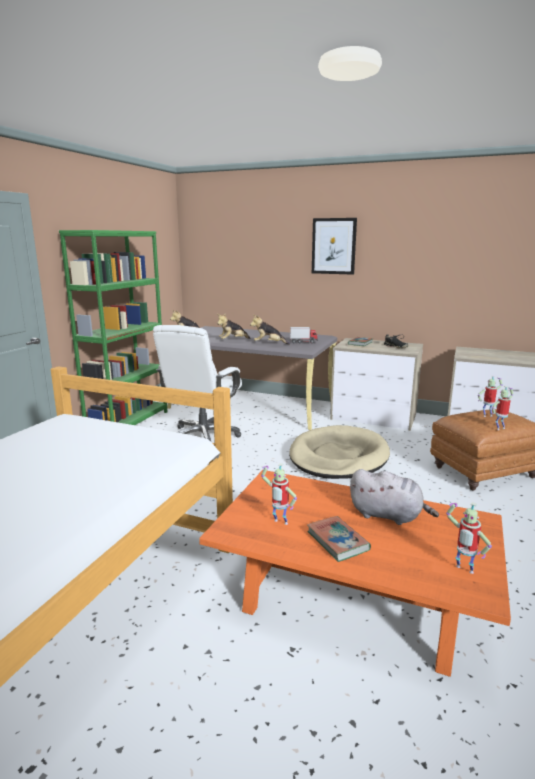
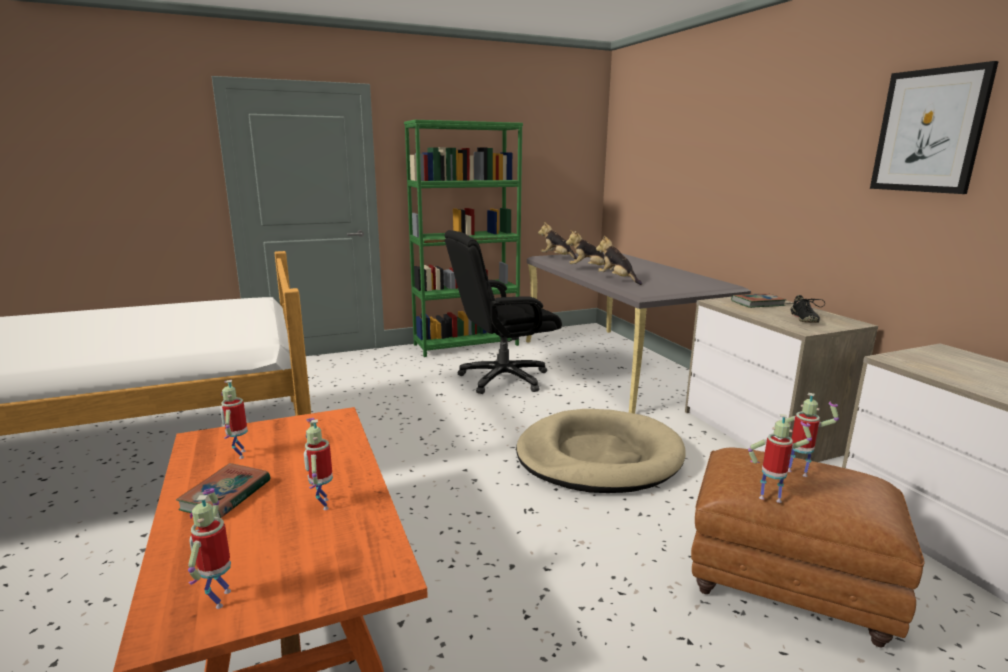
camera: 45 degrees right, 0 degrees up
white office chair [153,325,242,441] -> black office chair [444,230,562,394]
toy truck [290,327,318,344] -> none
picture [312,218,357,275] -> picture moved to [870,61,999,194]
grey plush toy [349,469,439,525] -> toy robot [304,418,333,510]

